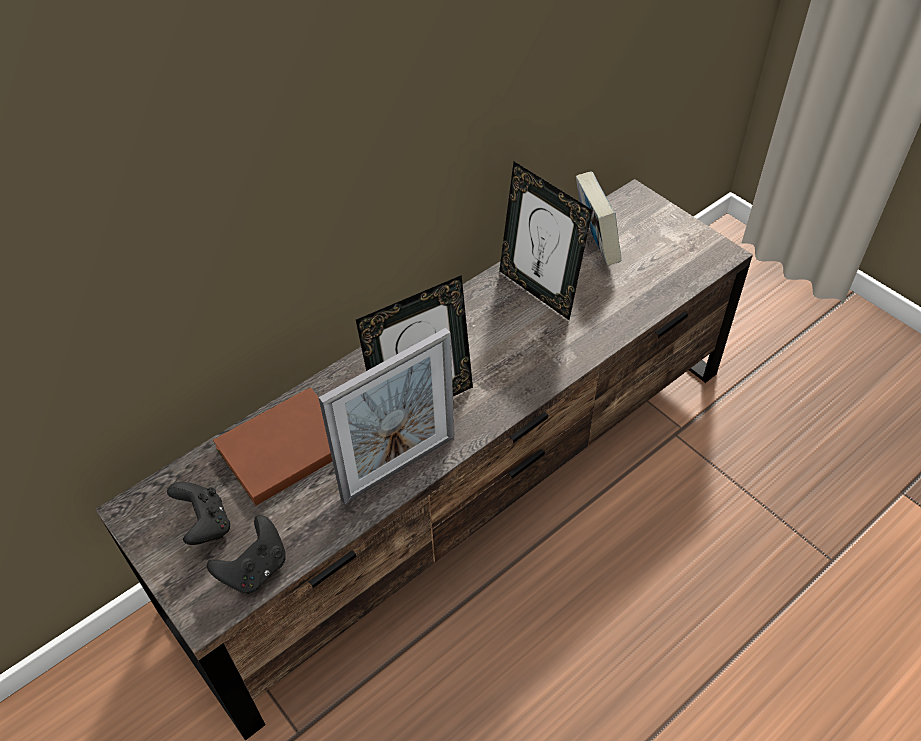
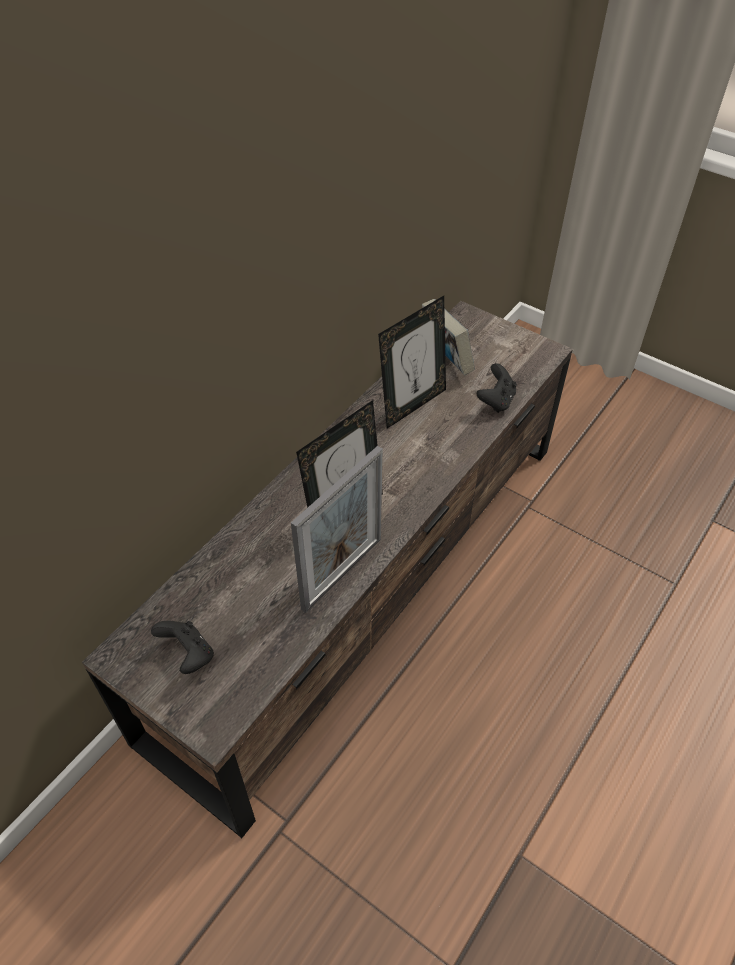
camera: 15 degrees left, 0 degrees up
black game controller [207,515,286,594] -> black game controller moved to [477,363,517,413]
brown book [213,387,332,506] -> none
picture frame [499,161,592,320] -> picture frame turned 75 degrees counterclockwise [378,296,446,429]

